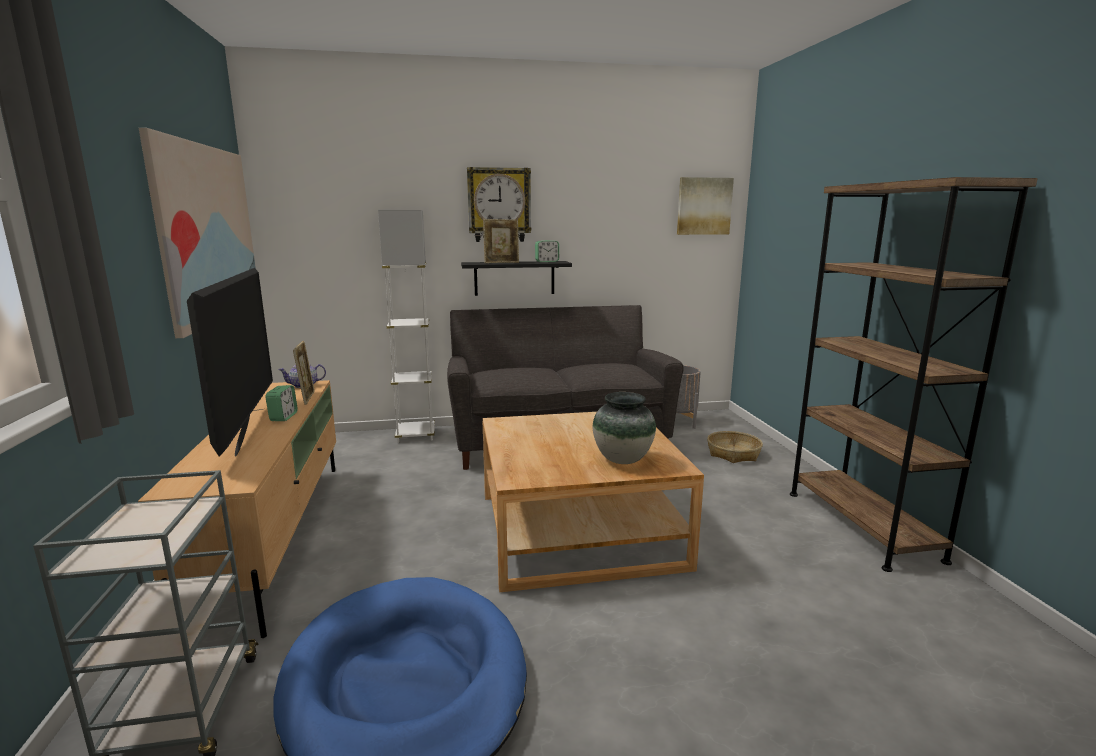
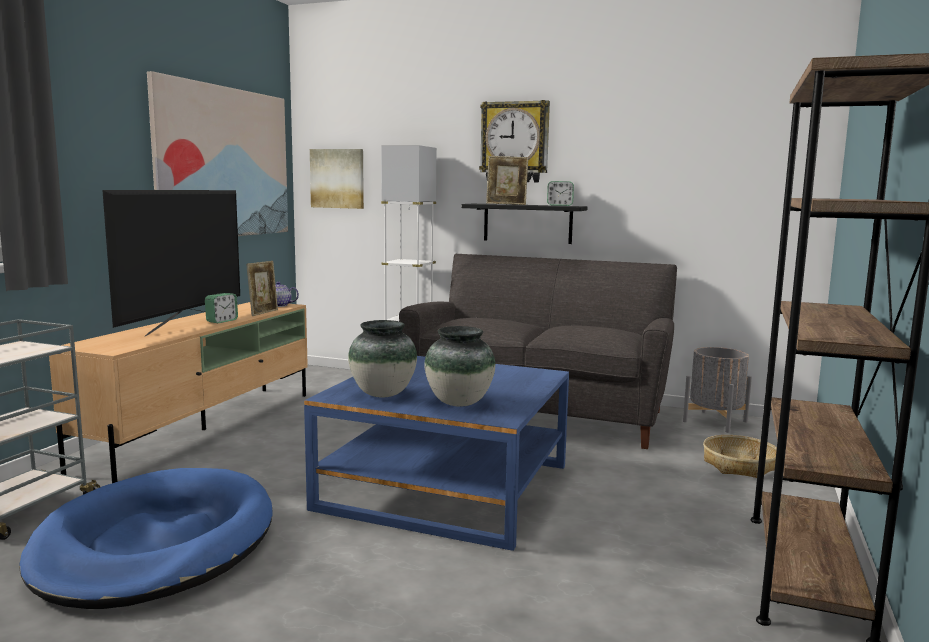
camera: 30 degrees right, 5 degrees down
beige coffee table [483,412,704,592] -> blue coffee table [304,356,569,551]
picture [677,177,734,235] -> picture moved to [310,149,364,209]
none -> vase [348,320,417,397]

